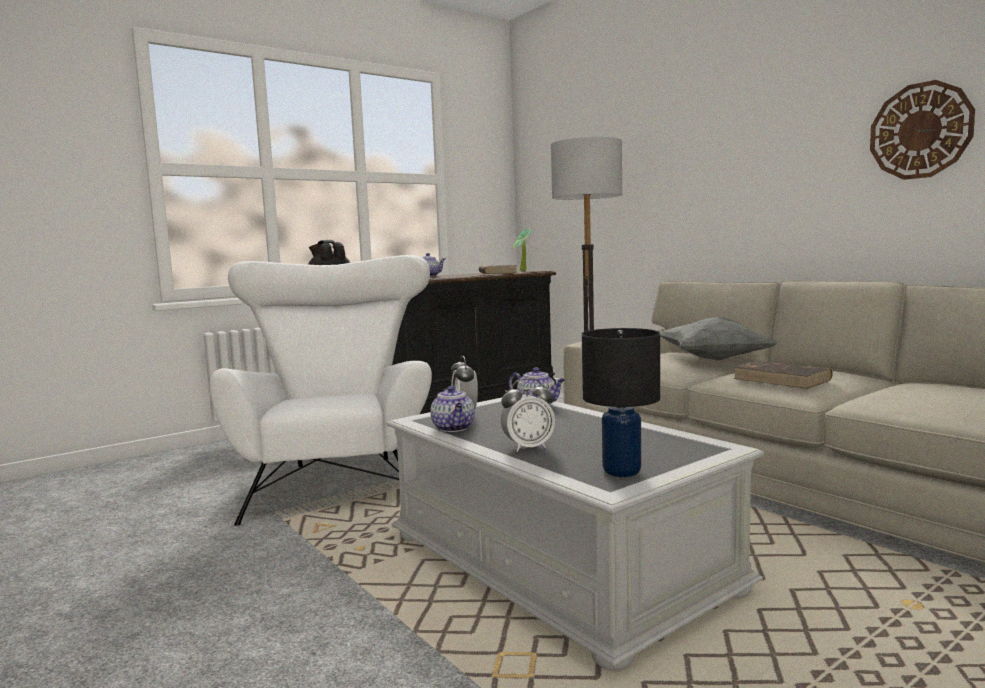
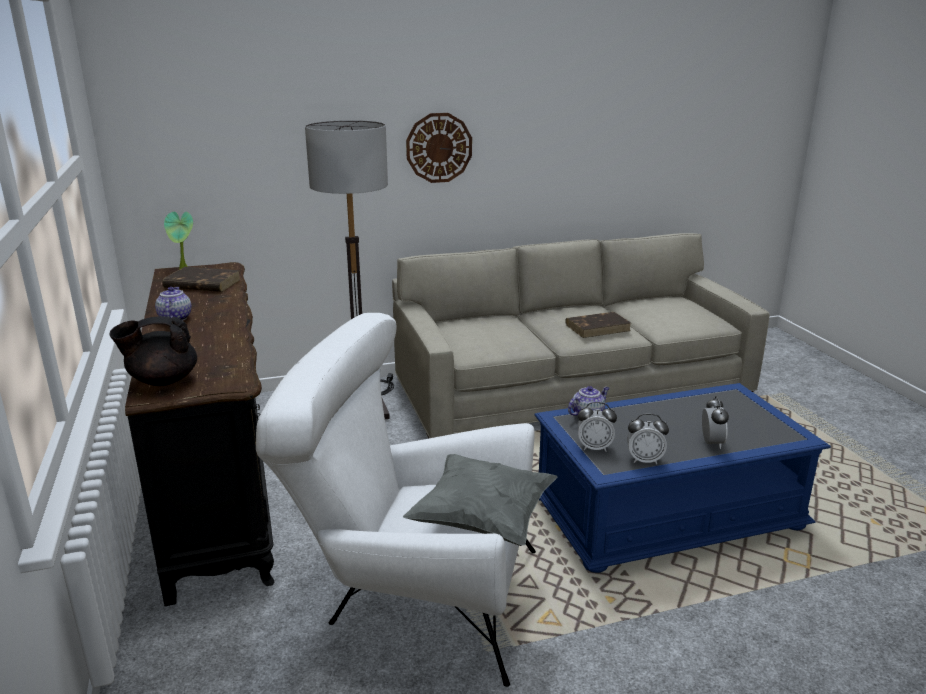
camera: 70 degrees left, 15 degrees up
white coffee table [386,397,764,670] -> blue coffee table [534,383,831,573]
teapot [430,386,475,432] -> alarm clock [627,413,669,465]
black table lamp [582,328,660,477] -> none
grey pillow [660,317,777,361] -> grey pillow moved to [403,454,557,546]
wall clock [870,80,975,180] -> wall clock moved to [406,113,472,183]

